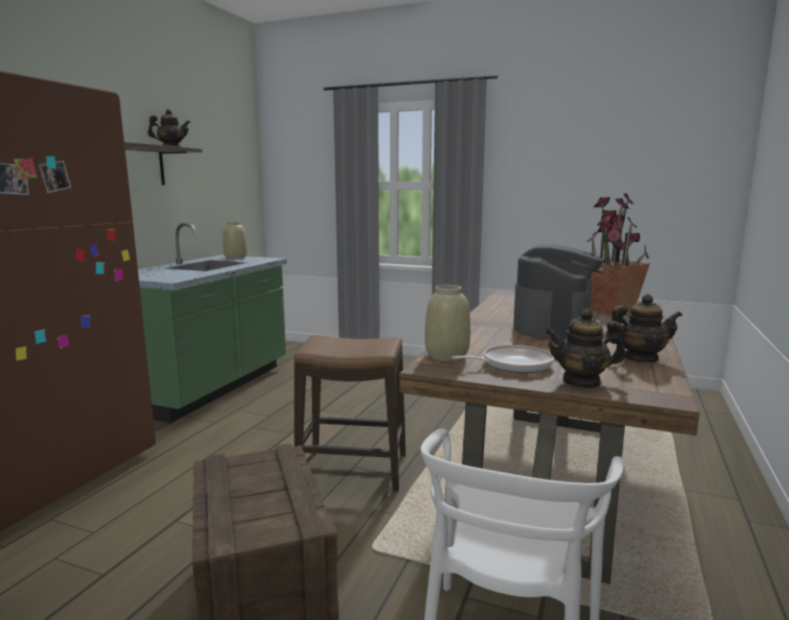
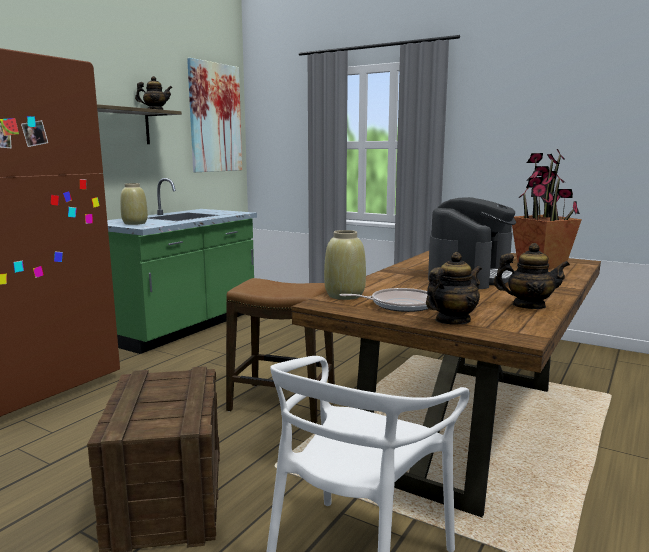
camera: 10 degrees right, 0 degrees up
beige vase [223,221,247,259] -> beige vase moved to [120,183,148,225]
teapot [545,309,626,388] -> teapot turned 135 degrees clockwise [426,252,482,324]
none -> picture [187,58,242,172]

